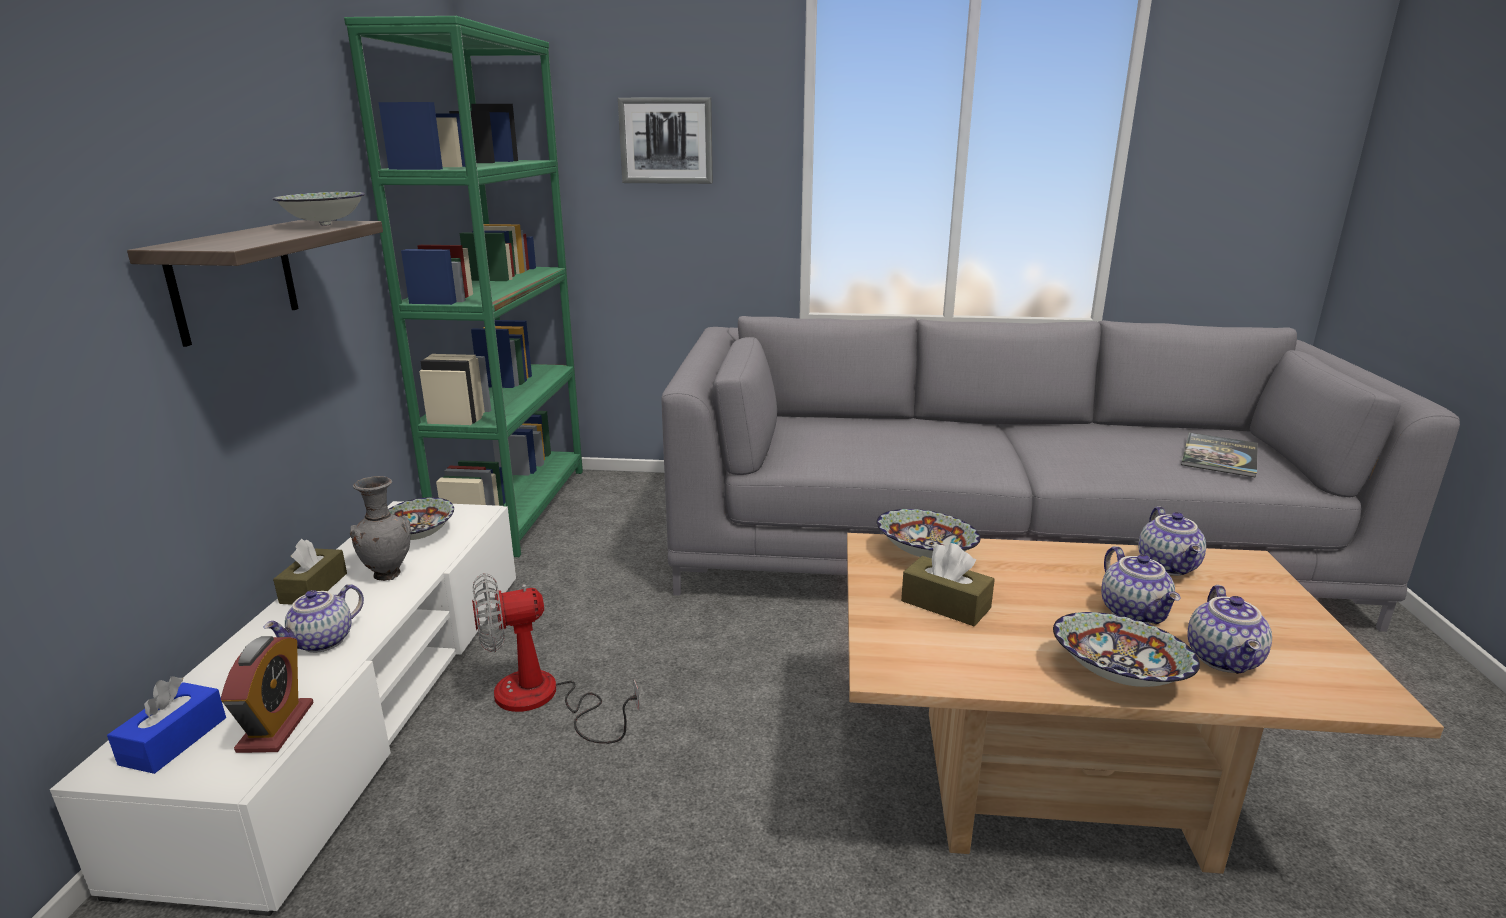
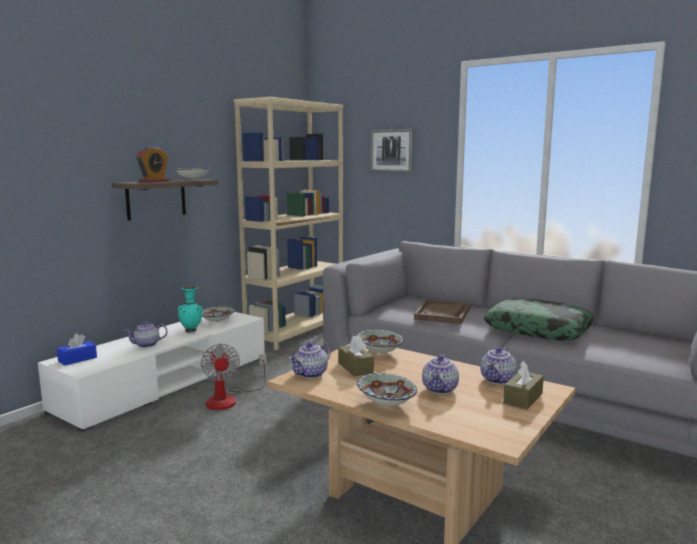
camera: 30 degrees right, 10 degrees down
alarm clock [221,636,314,753] -> alarm clock moved to [136,147,169,183]
brown tissue box [273,539,347,605] -> brown tissue box moved to [503,361,544,410]
green bookcase [344,16,583,557] -> beige bookcase [234,97,343,350]
grey vase [350,476,411,581] -> turquoise vase [178,286,203,333]
fan [472,573,640,744] -> fan turned 120 degrees counterclockwise [201,344,267,410]
book [1181,433,1258,478] -> none
teapot [1187,585,1272,674] -> teapot moved to [289,342,331,379]
none -> brown tray [414,300,470,324]
none -> pillow [484,298,595,341]

